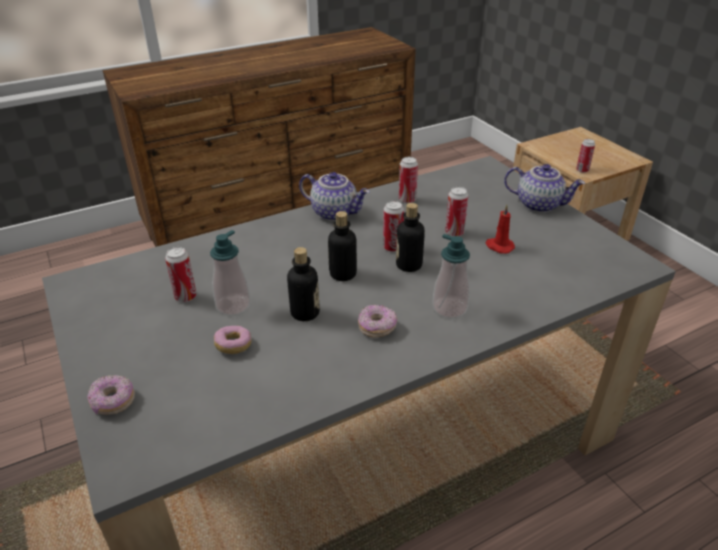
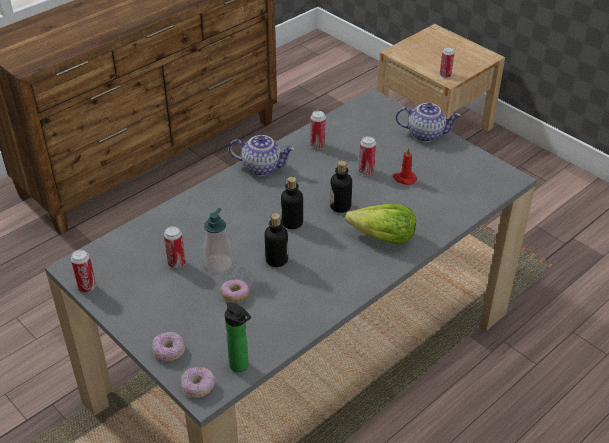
camera: 15 degrees left, 5 degrees up
donut [358,305,397,338] -> donut moved to [181,367,215,398]
can [383,201,404,252] -> can moved to [71,249,96,292]
soap dispenser [432,234,470,319] -> lettuce [345,204,416,244]
none -> bottle [225,302,251,372]

